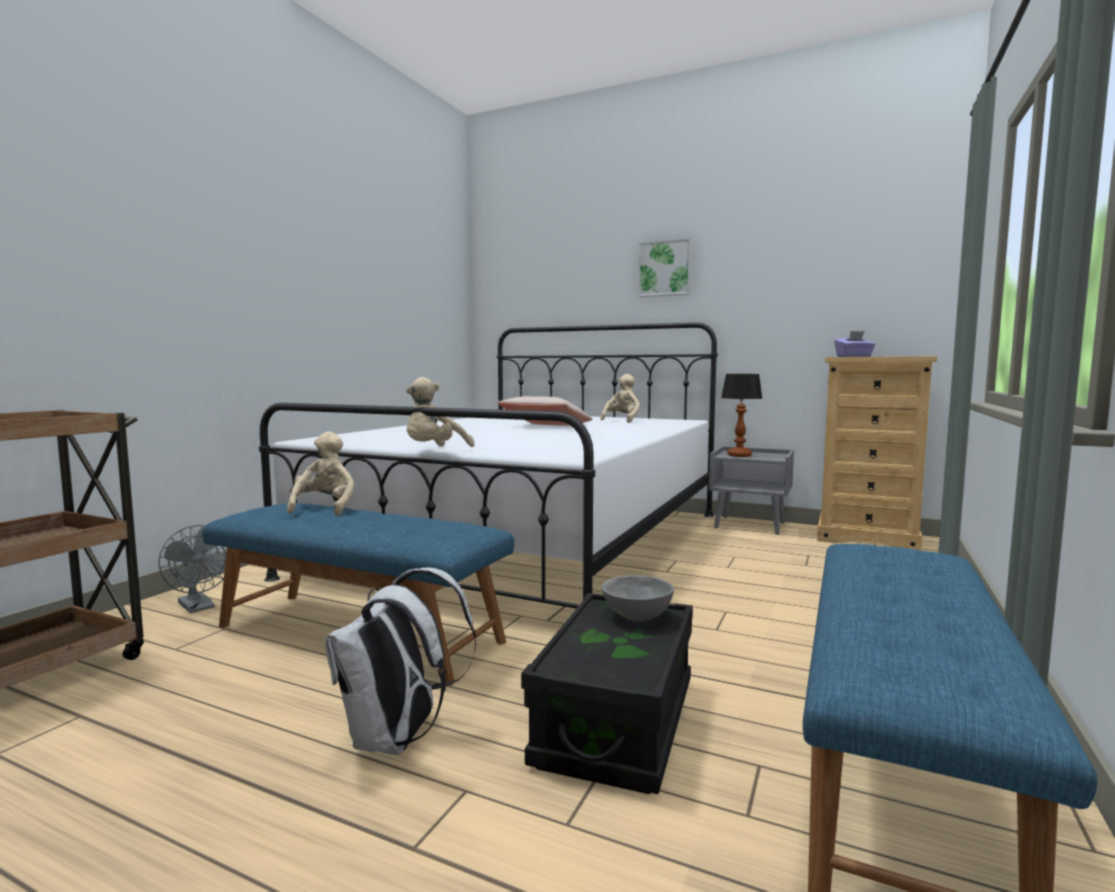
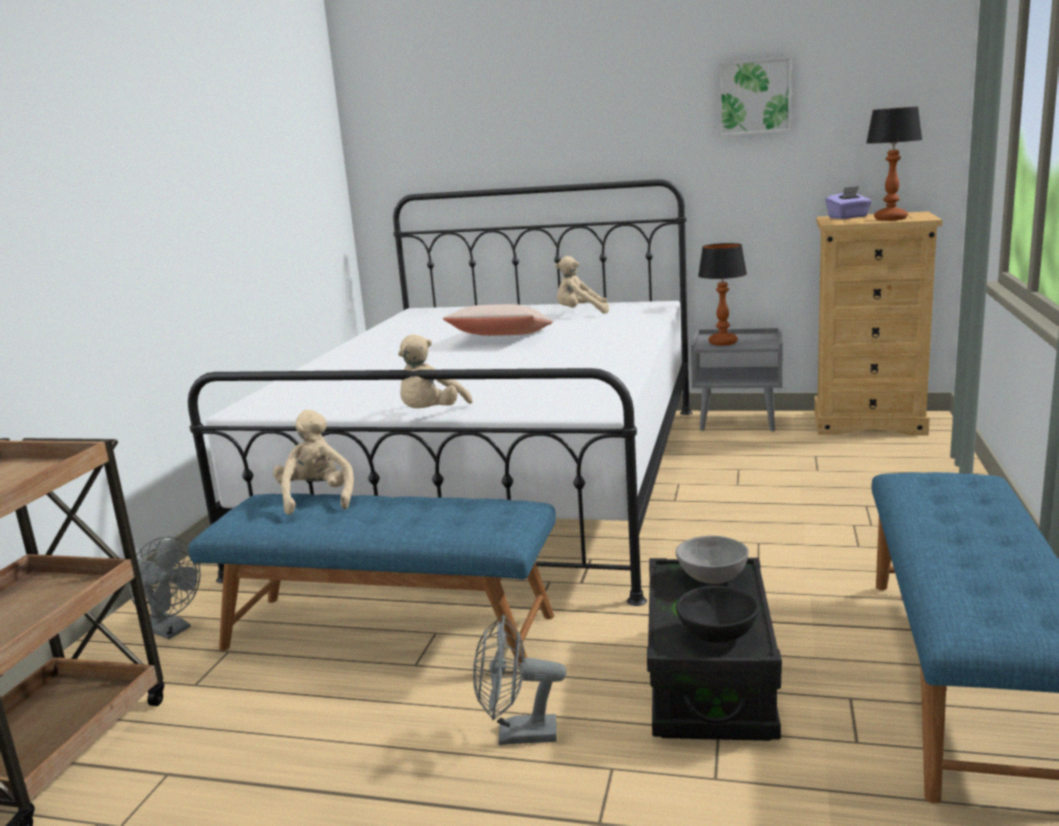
camera: 10 degrees left, 10 degrees up
white backpack [325,567,476,755] -> grey fan [473,614,566,745]
beige plush toy [601,374,640,423] -> beige plush toy turned 105 degrees counterclockwise [555,256,609,314]
picture [638,238,692,297] -> picture moved to [718,56,792,136]
none -> black bowl [676,586,759,643]
none -> table lamp [866,107,922,221]

